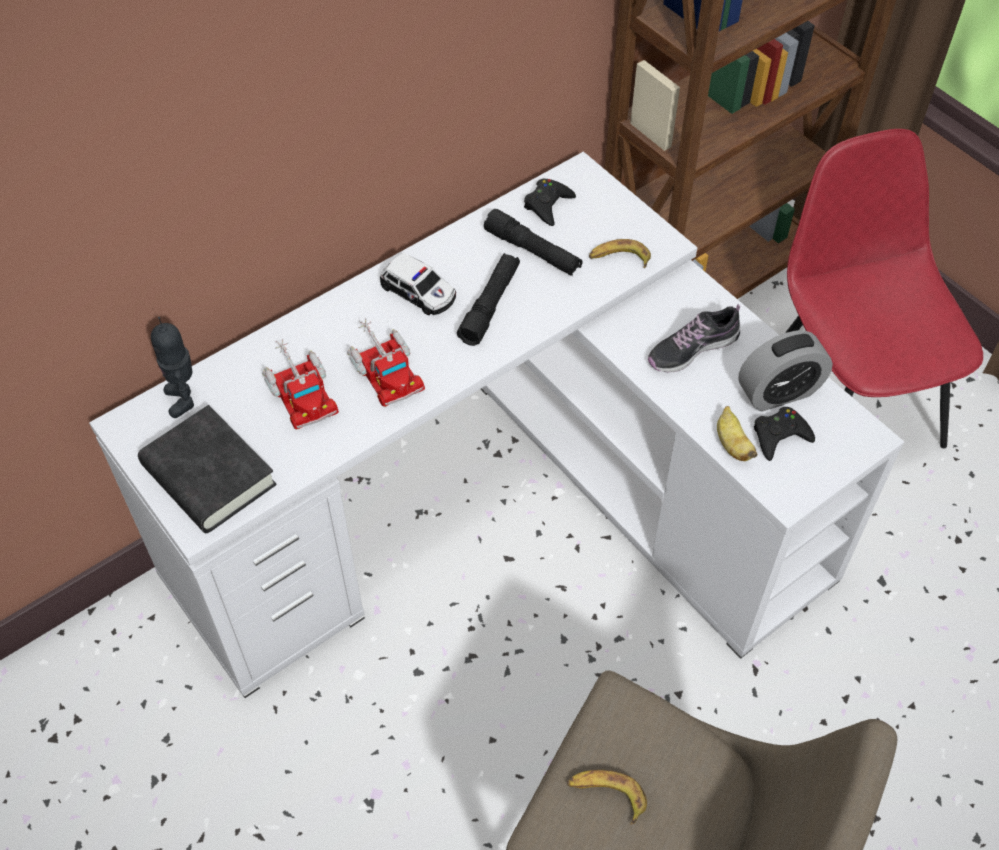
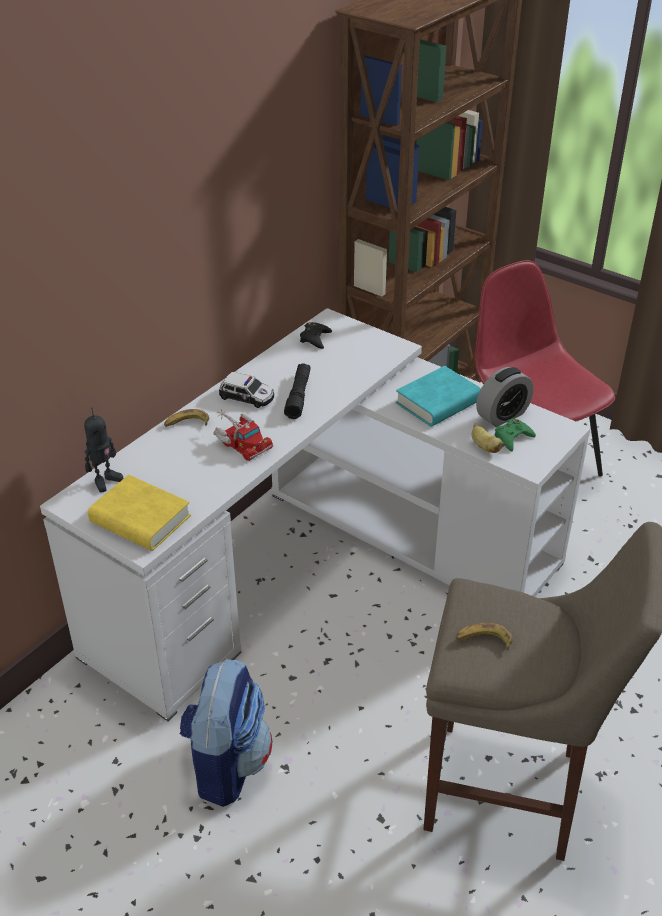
camera: 15 degrees left, 15 degrees down
black book [138,405,277,533] -> yellow book [88,475,191,551]
toy robot [151,317,194,418] -> toy robot turned 105 degrees counterclockwise [84,408,123,493]
toy truck [262,338,339,429] -> none
black flashlight [484,209,582,276] -> none
banana [589,239,651,268] -> banana moved to [164,409,209,427]
shoe [648,304,740,373] -> turquoise book [396,366,481,427]
black game controller [754,407,815,461] -> green game controller [494,419,536,451]
none -> backpack [180,659,272,807]

